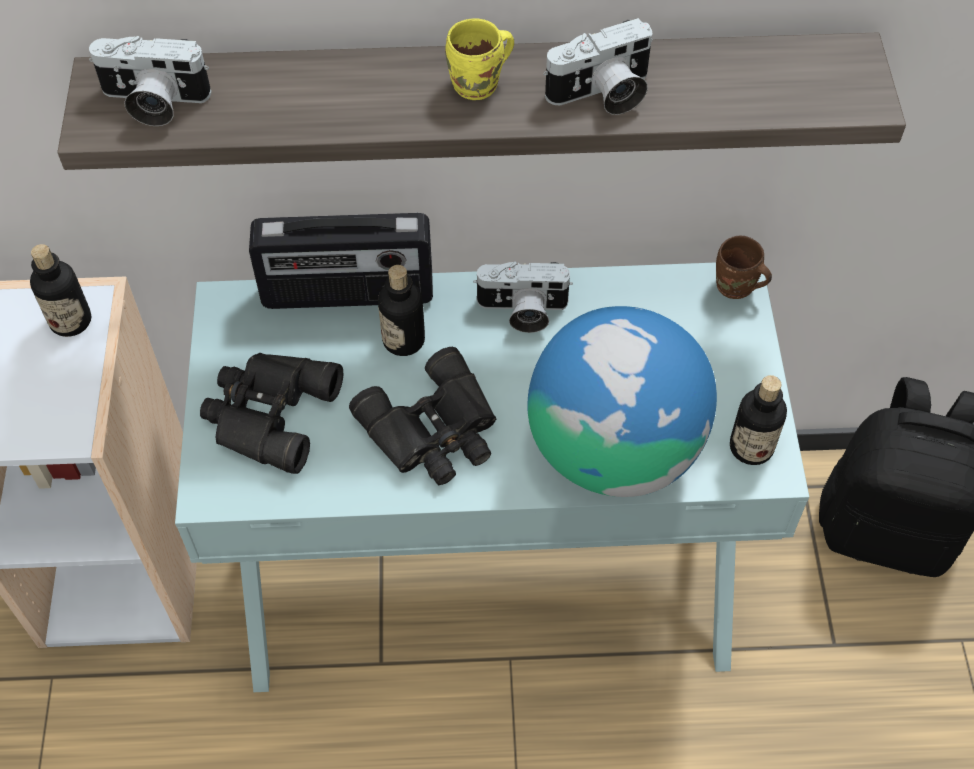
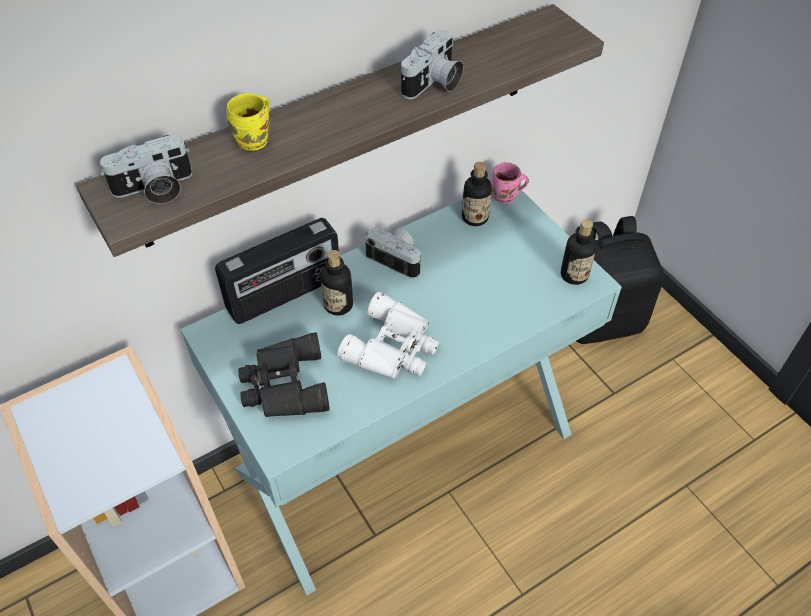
camera: 30 degrees left, 5 degrees down
bottle [30,244,91,337] -> bottle moved to [462,162,492,226]
black binoculars [349,347,496,485] -> white binoculars [337,292,439,379]
yellow mug [445,18,514,100] -> yellow mug moved to [227,93,270,151]
camera [473,261,573,333] -> camera turned 120 degrees counterclockwise [365,227,422,279]
globe [528,306,717,497] -> none
brown mug [716,236,772,299] -> pink mug [492,162,529,204]

